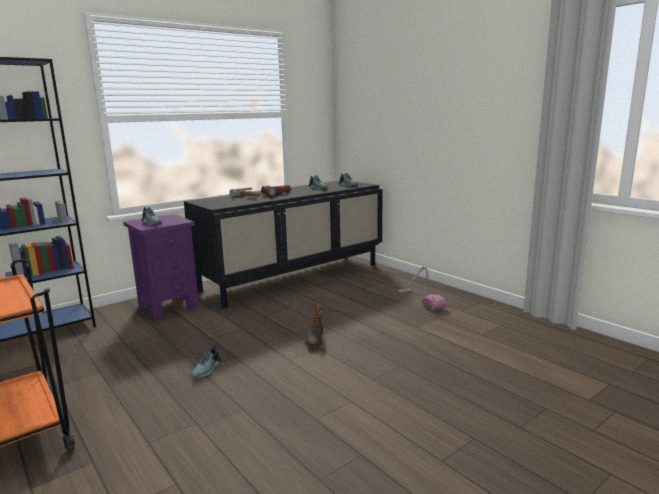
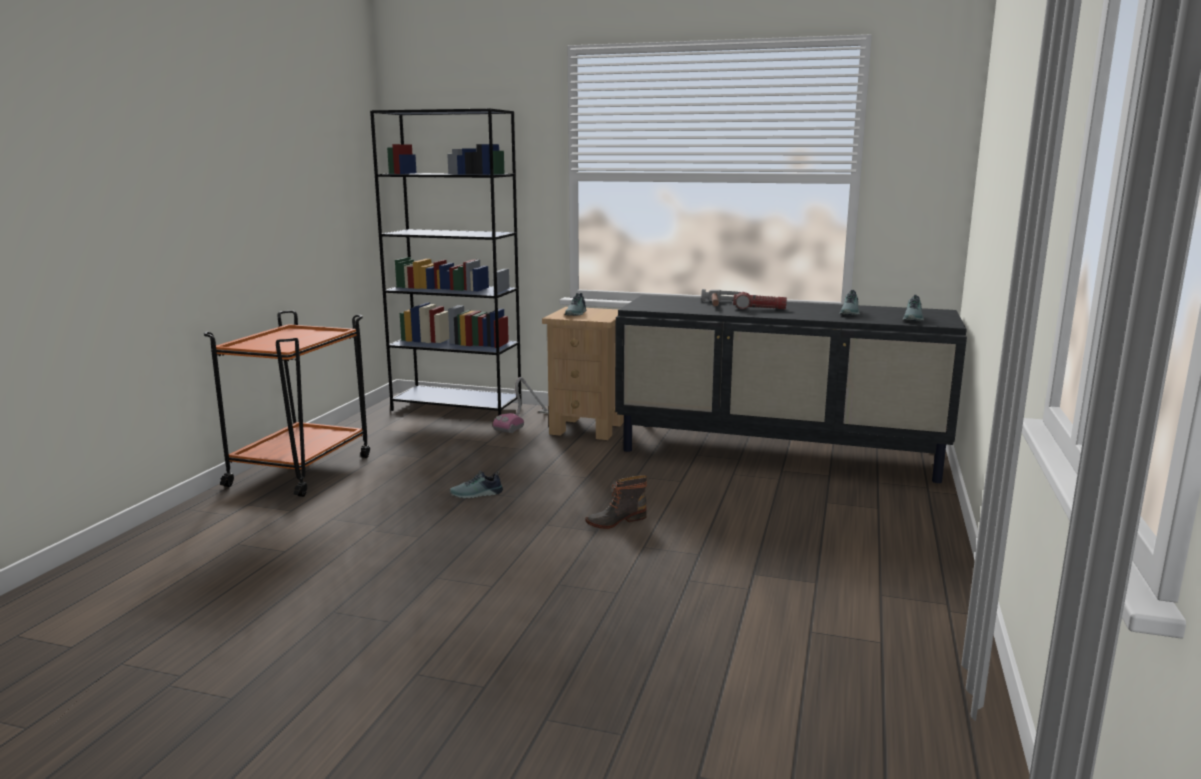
camera: 55 degrees right, 0 degrees up
purple nightstand [123,214,199,319] -> beige nightstand [542,307,624,440]
vacuum cleaner [398,266,446,311] -> vacuum cleaner moved to [493,377,549,433]

